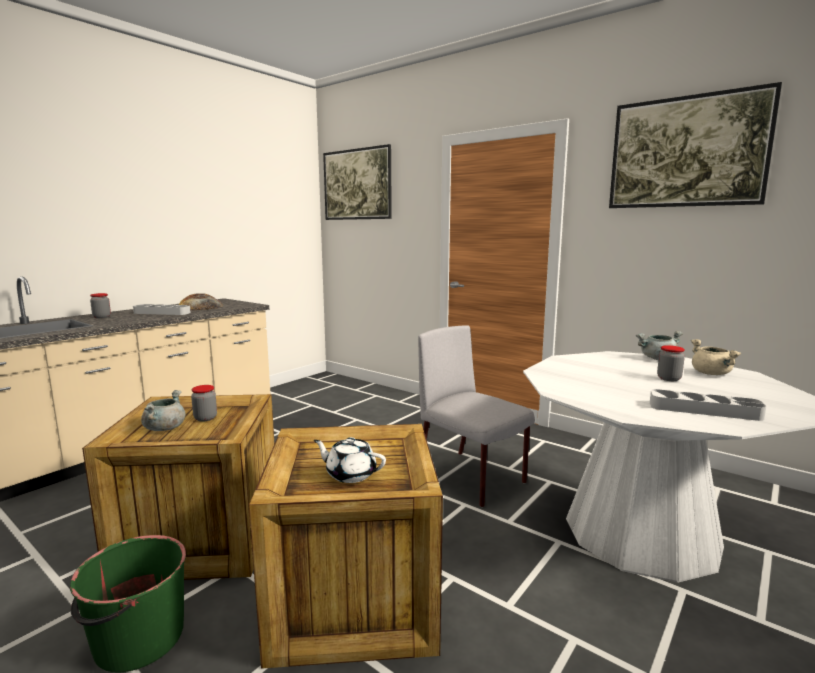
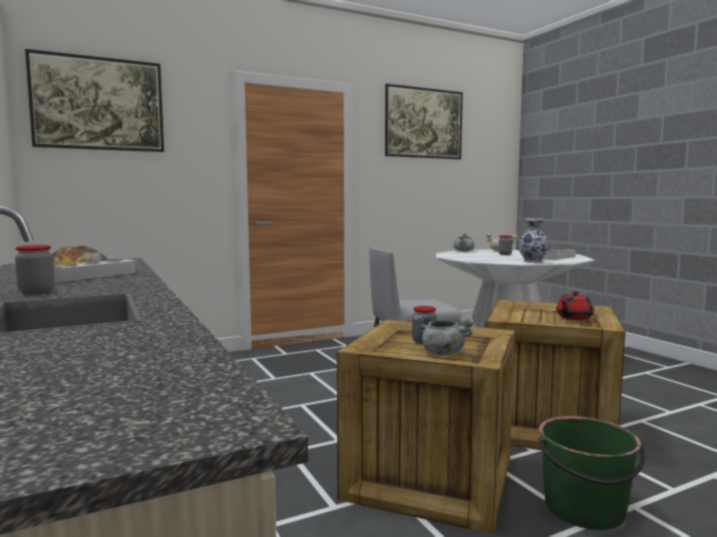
camera: 65 degrees left, 5 degrees down
white teapot [313,437,386,483] -> red teapot [556,291,594,320]
none -> vase [518,218,549,263]

